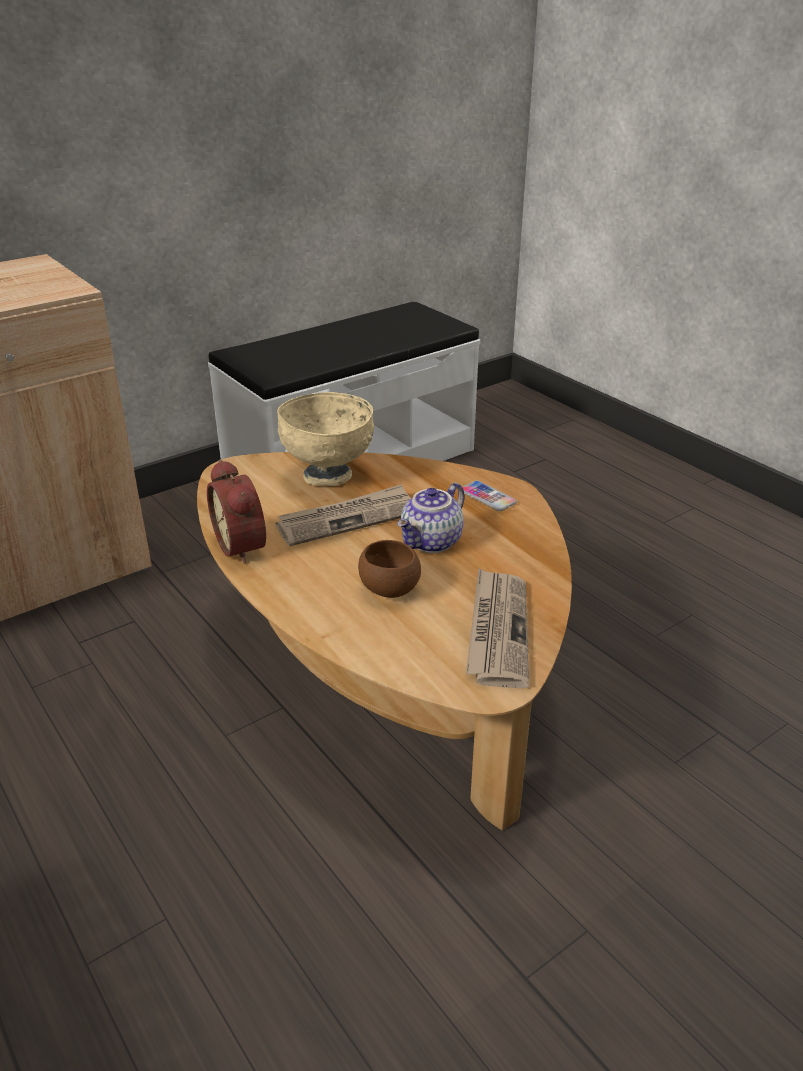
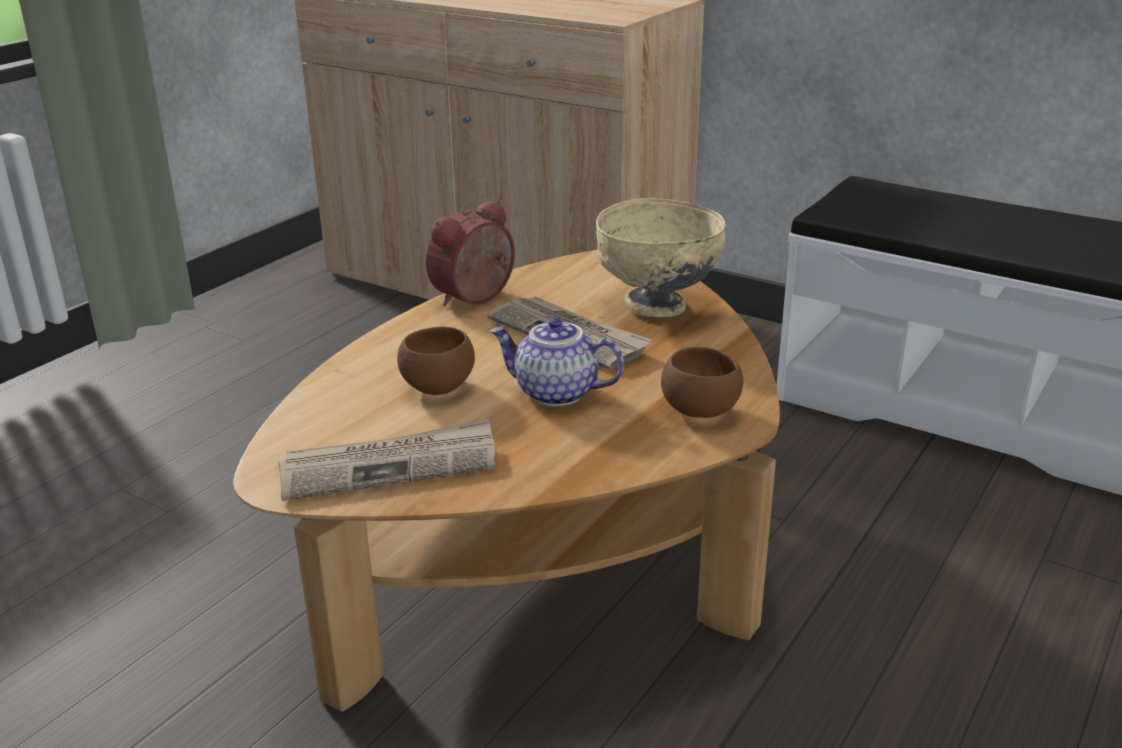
camera: 70 degrees right, 5 degrees down
phone [463,481,517,511] -> brown bowl [661,347,743,418]

